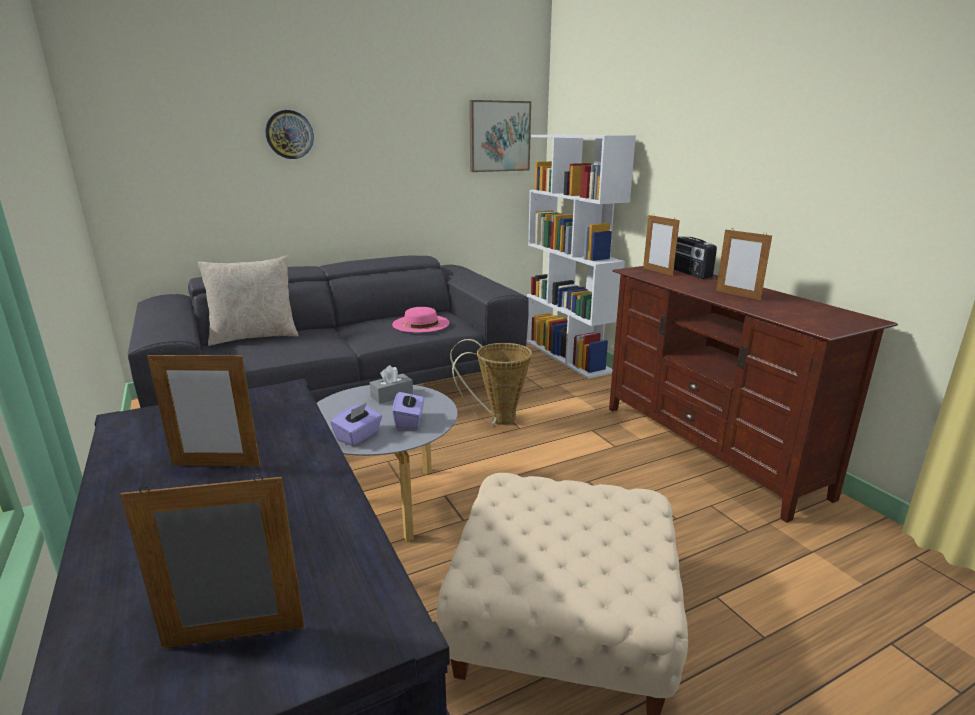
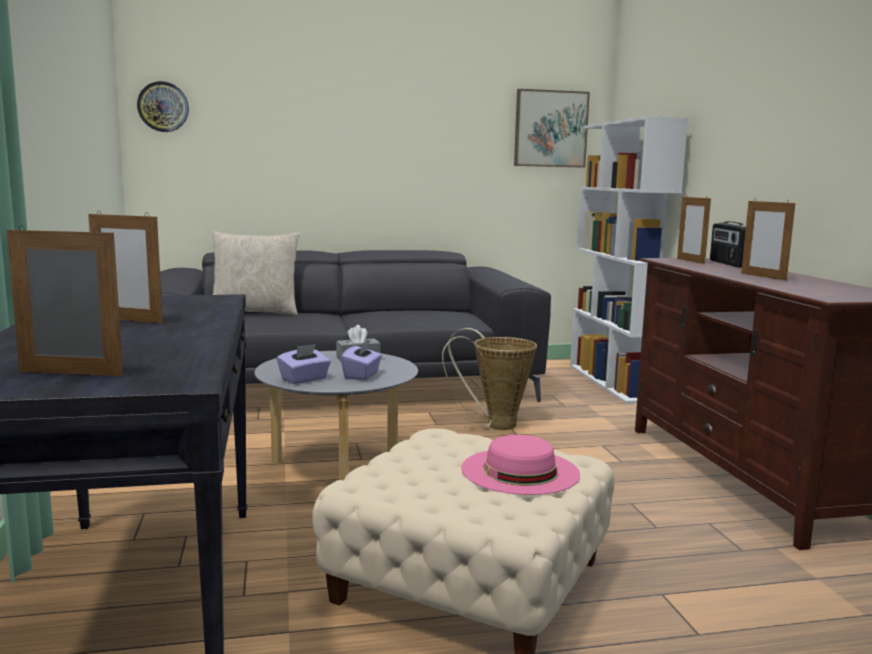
camera: 15 degrees right, 10 degrees down
wall clock [265,110,314,159] -> wall clock moved to [137,81,189,132]
pink hat [392,307,450,333] -> pink hat moved to [461,435,580,495]

